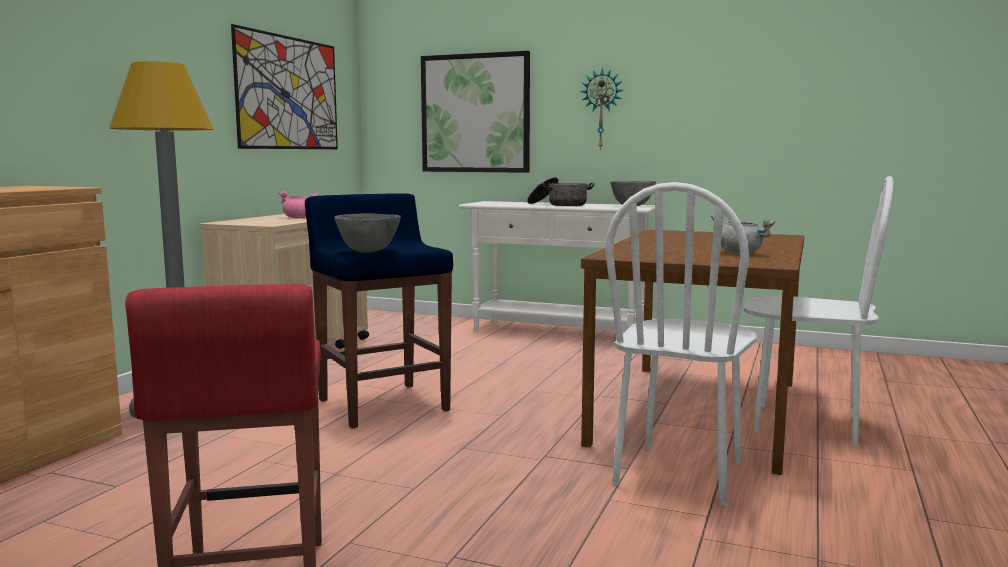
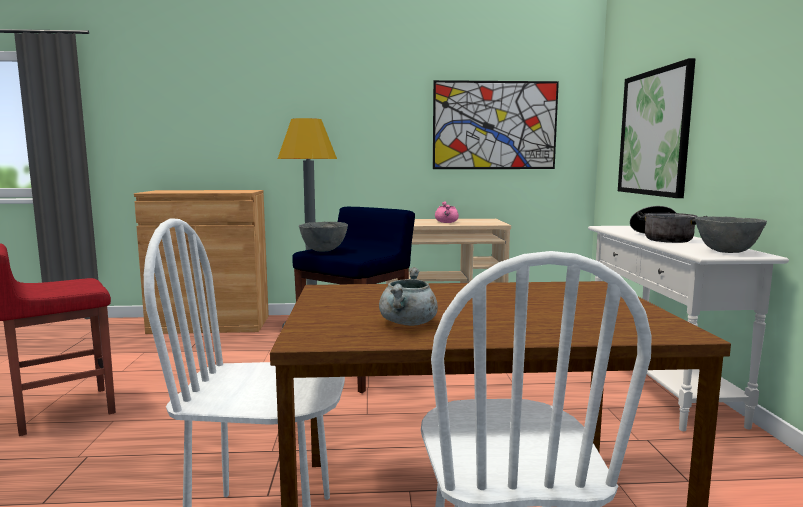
camera: 65 degrees right, 0 degrees up
wall clock [580,68,624,150] -> none

